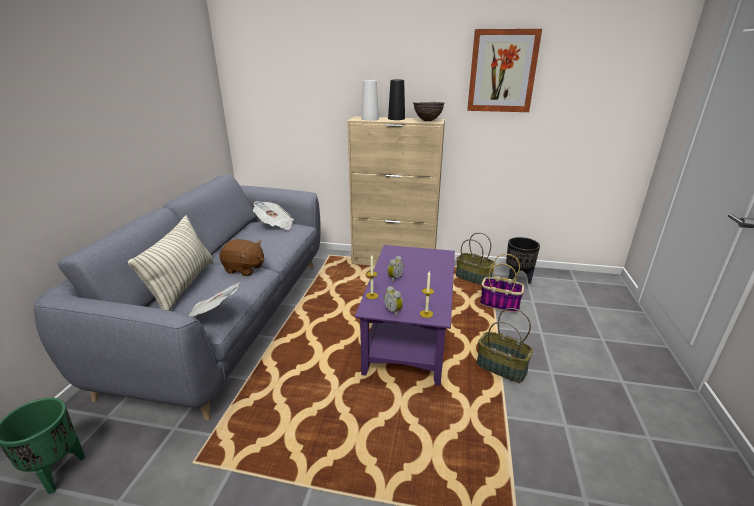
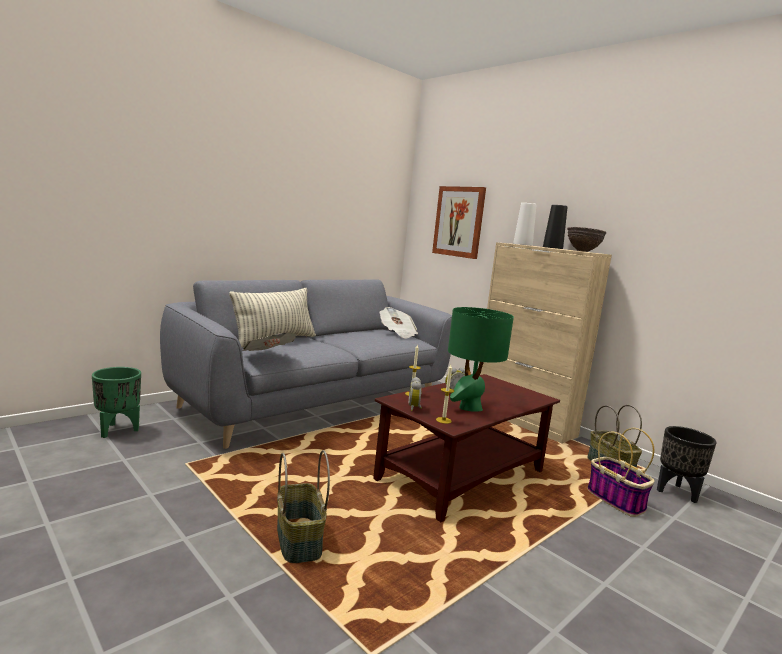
camera: 35 degrees right, 15 degrees down
brown plush toy [219,239,264,276] -> none
purple coffee table [355,245,455,386] -> brown coffee table [373,374,560,522]
picture [467,29,542,112] -> picture moved to [432,186,486,259]
basket [477,308,533,383] -> basket moved to [277,450,330,563]
none -> green table lamp [448,307,514,412]

